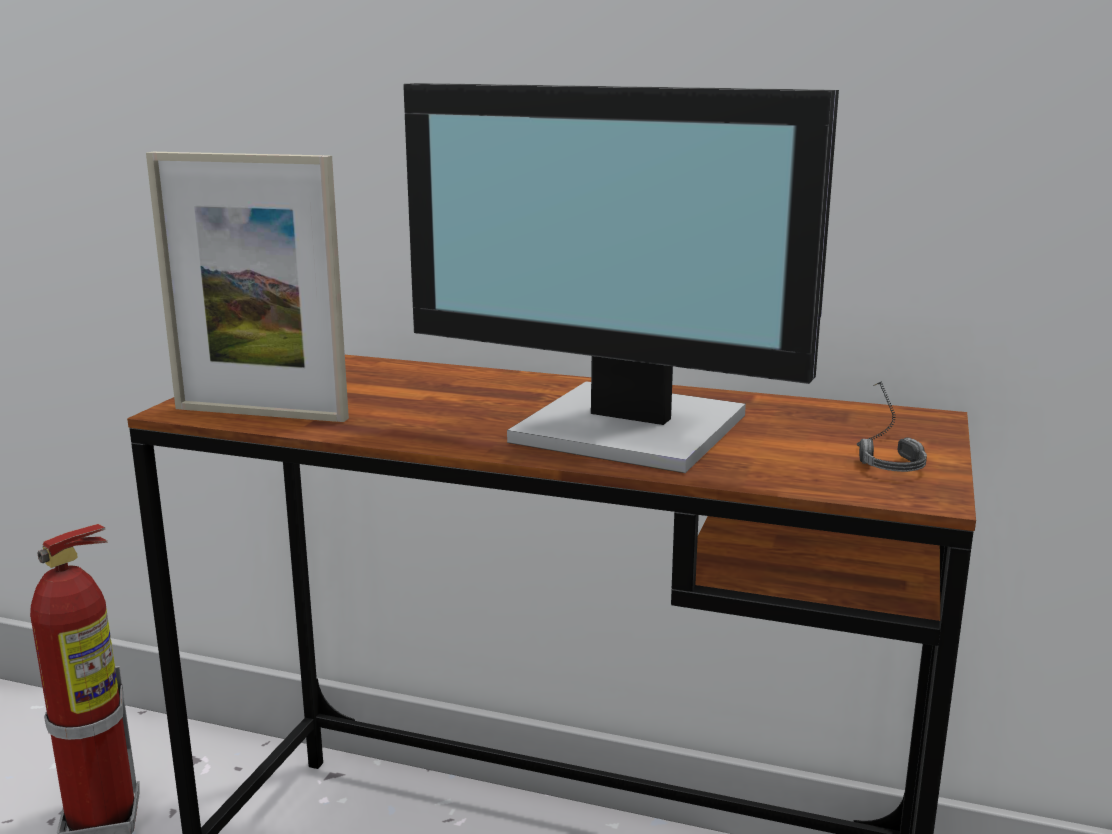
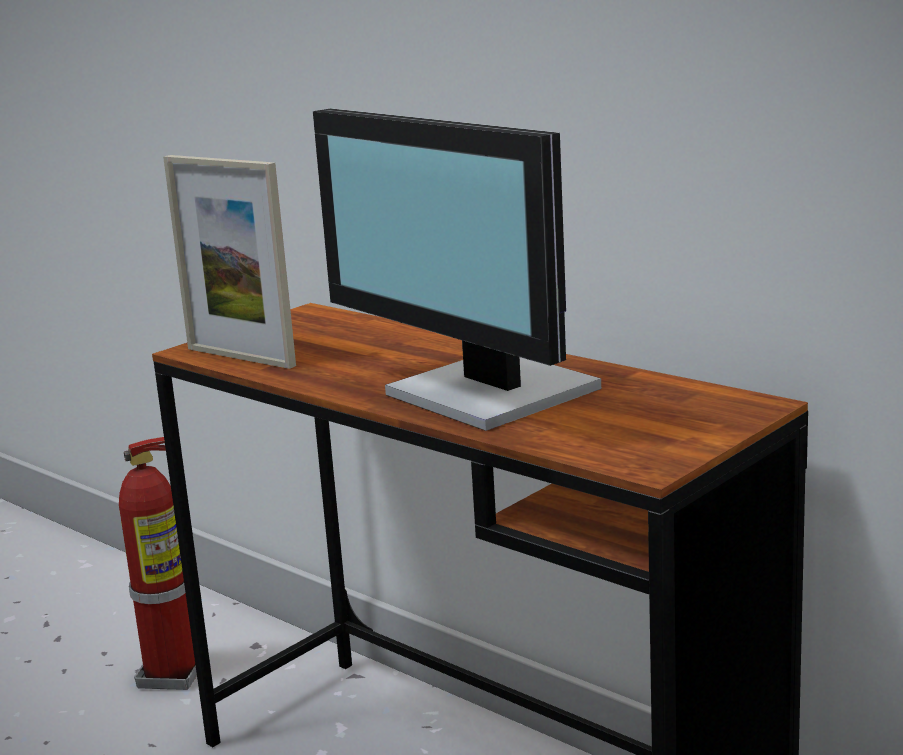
camera: 25 degrees right, 0 degrees up
headphones [857,381,927,472] -> none

